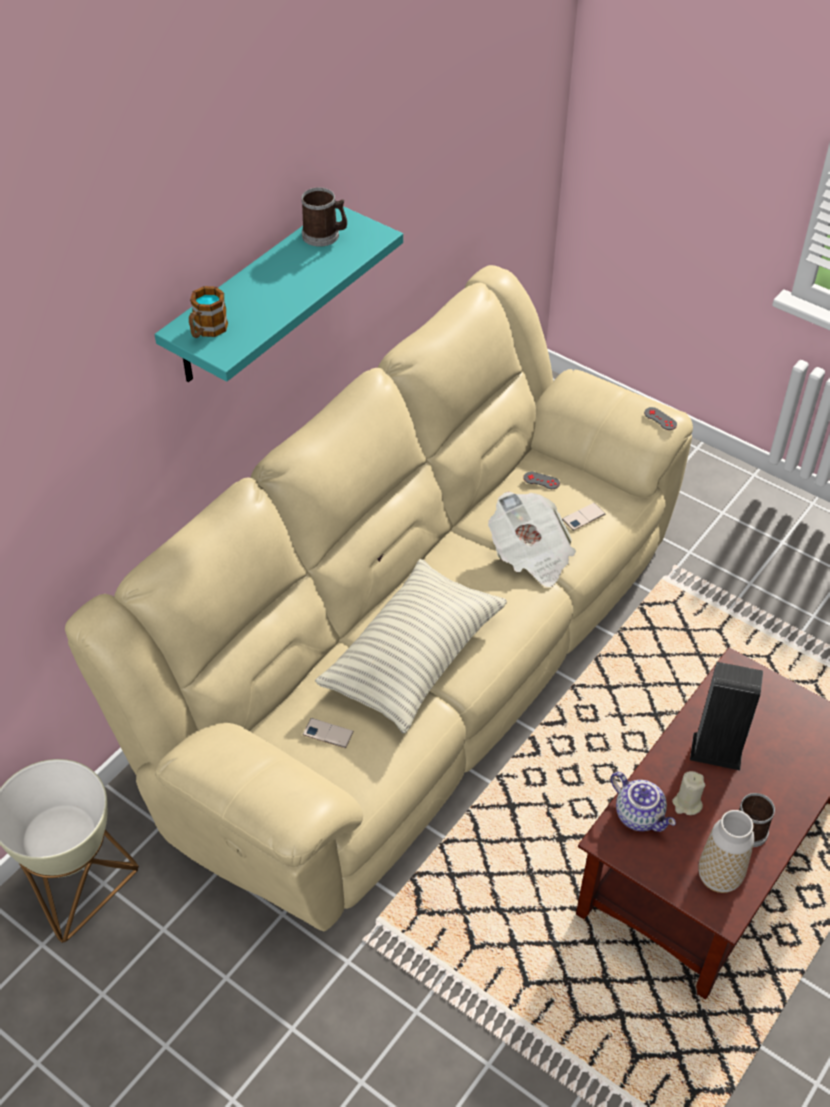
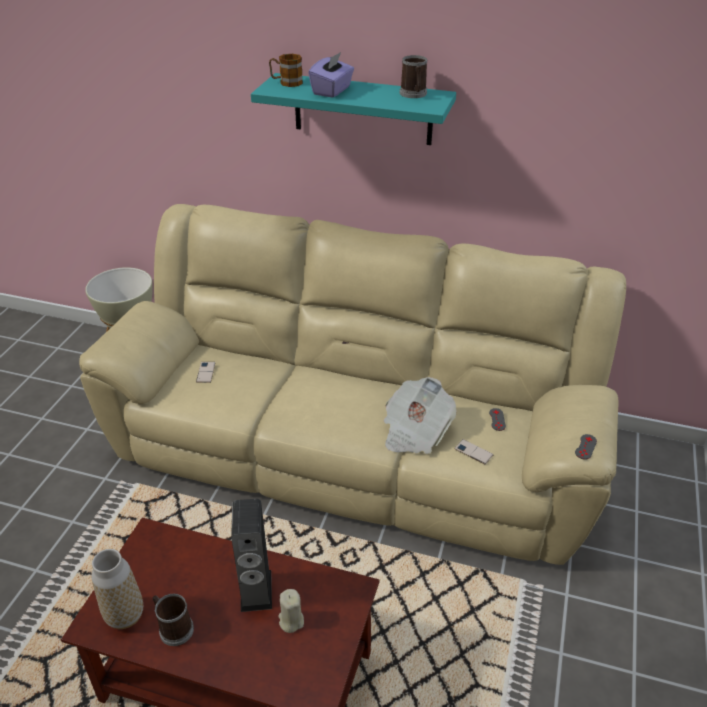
camera: 70 degrees right, 10 degrees down
pillow [315,559,507,733] -> none
teapot [610,772,676,832] -> none
beige candle [672,771,705,815] -> beige candle moved to [278,589,304,633]
none -> purple tissue box [308,52,354,98]

